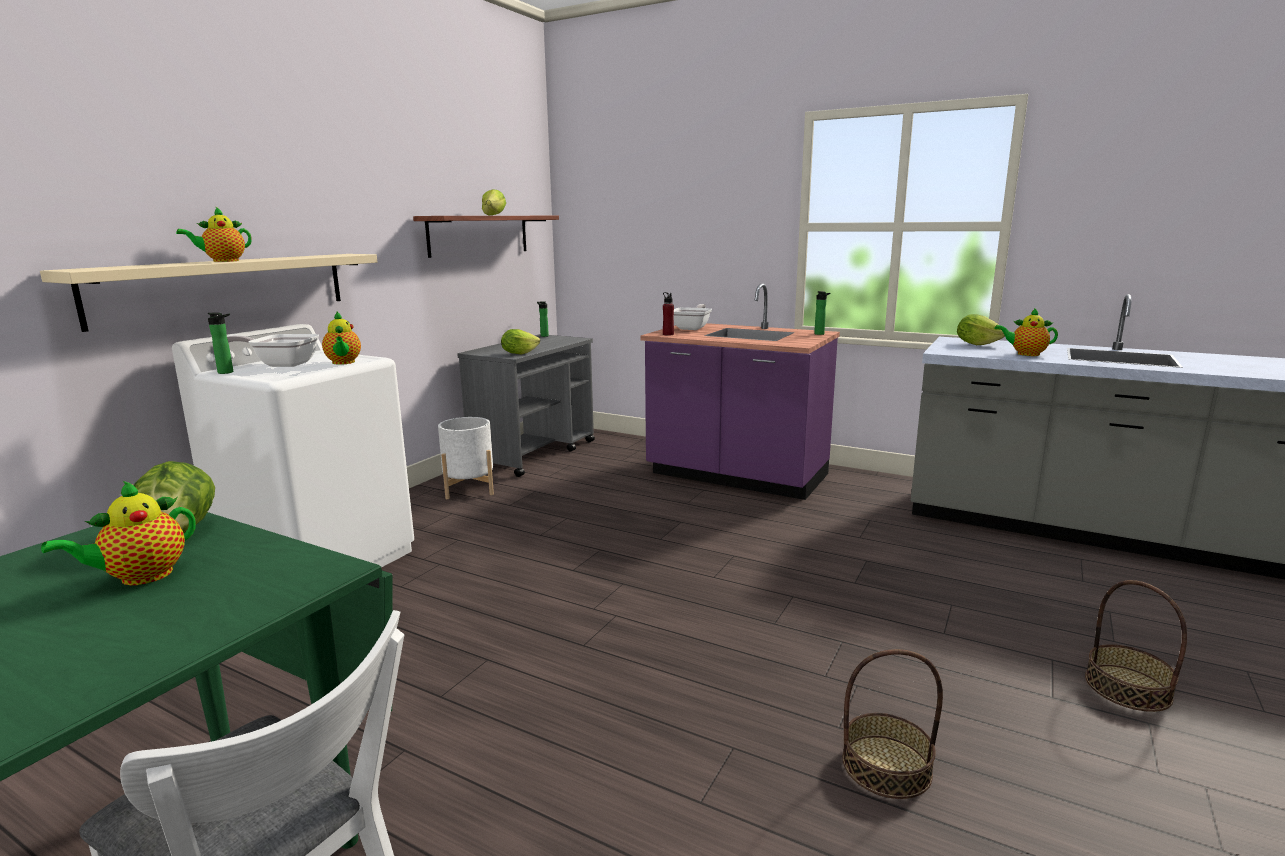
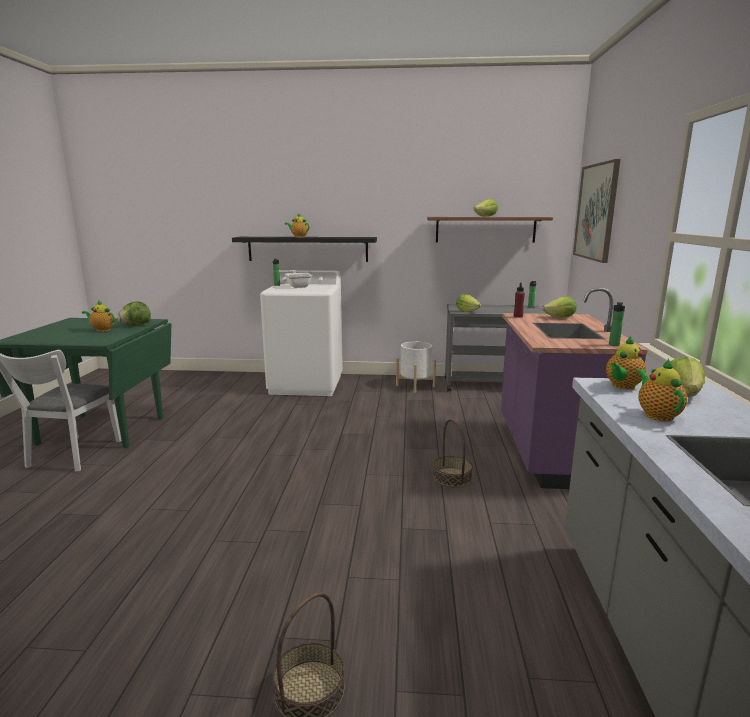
camera: 65 degrees right, 0 degrees up
beige shelf [40,254,378,332] -> black shelf [232,237,377,262]
teapot [322,312,361,365] -> teapot moved to [606,337,646,389]
frying pan [674,304,712,330] -> lettuce [542,296,577,318]
basket [842,649,943,799] -> basket moved to [433,419,473,487]
none -> picture [573,159,620,263]

